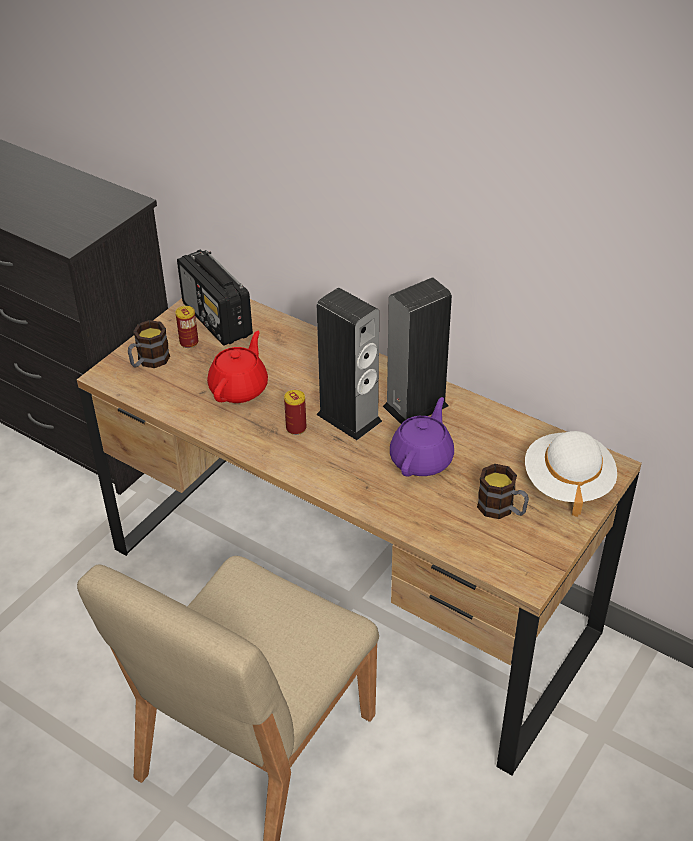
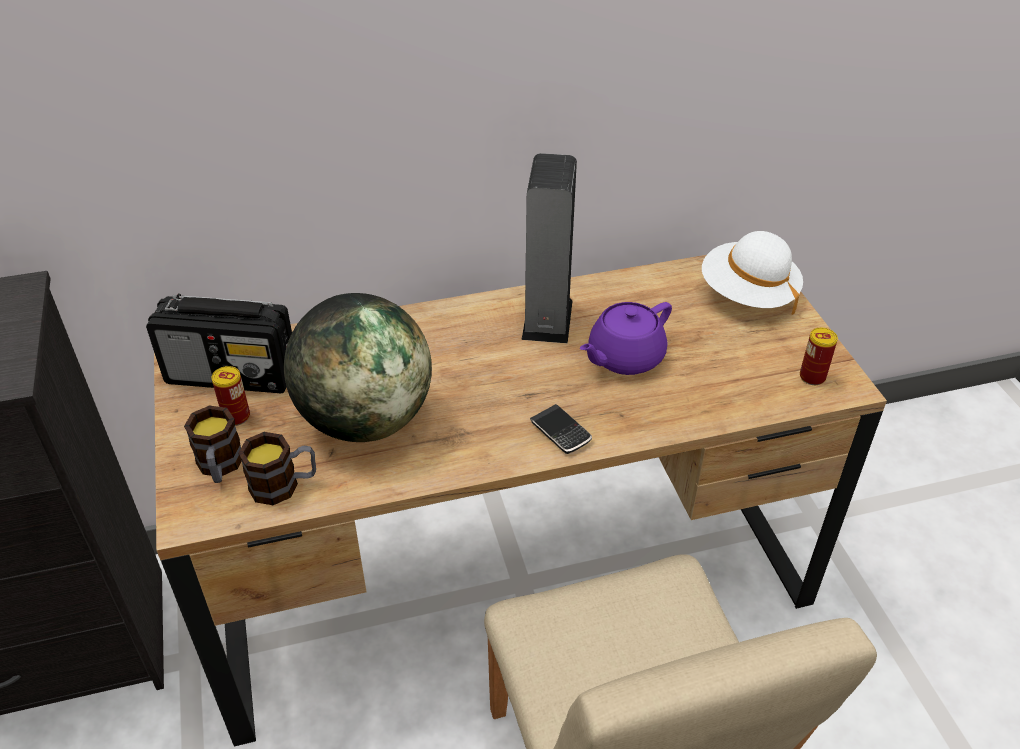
camera: 50 degrees left, 0 degrees up
red teapot [207,331,268,403] -> globe [284,293,432,442]
can [284,390,306,435] -> can moved to [800,328,838,385]
speaker [316,288,382,440] -> none
purple teapot [390,397,454,477] -> purple teapot turned 105 degrees counterclockwise [580,302,672,375]
mug [477,464,529,519] -> mug moved to [238,432,316,505]
none -> phone [530,404,592,454]

